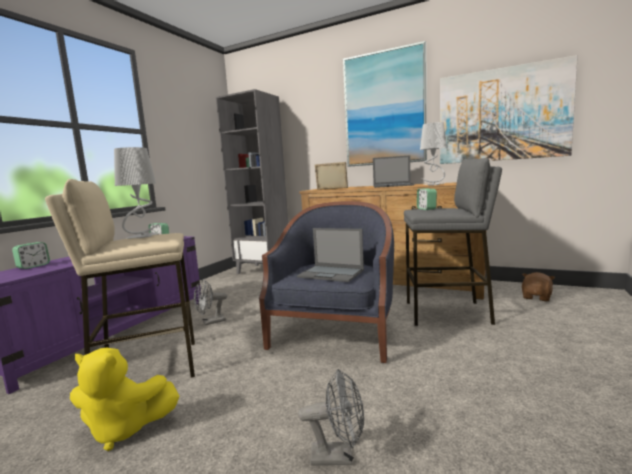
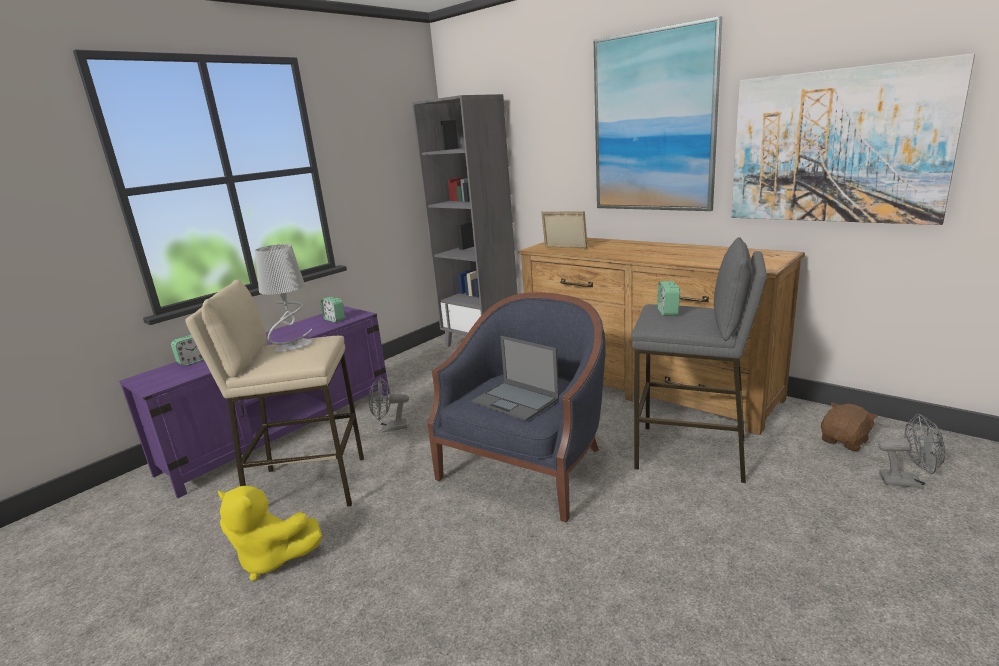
camera: 15 degrees right, 10 degrees up
grey fan [298,369,364,466] -> grey fan moved to [878,414,945,488]
laptop [373,156,414,188] -> none
grey table lamp [420,122,447,186] -> none

